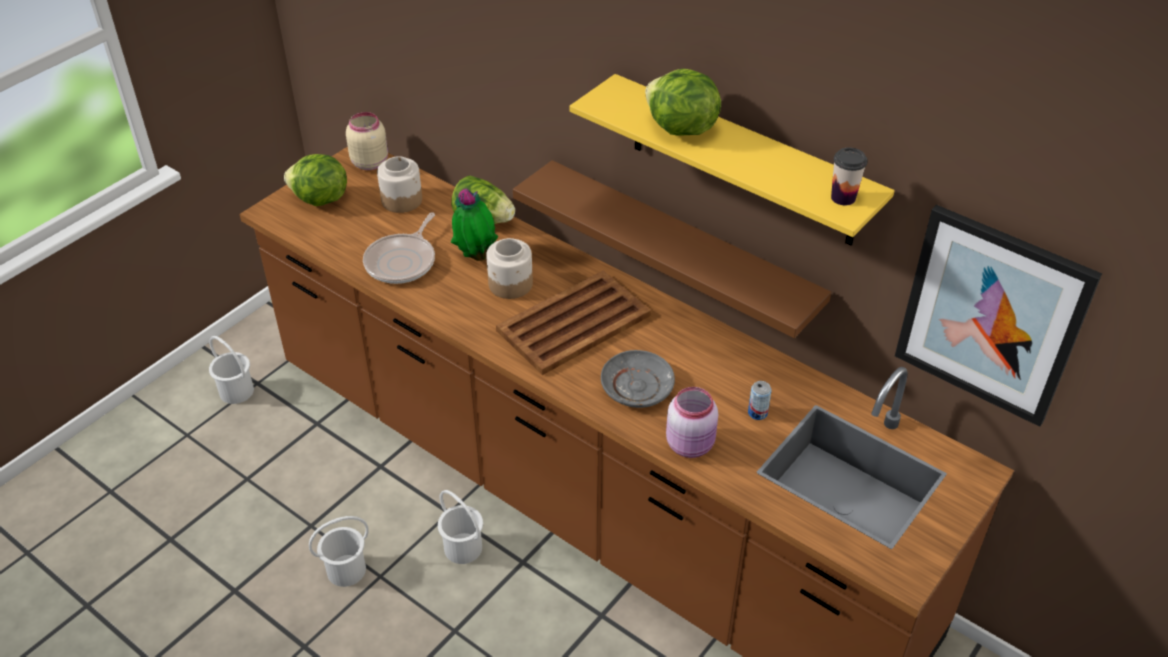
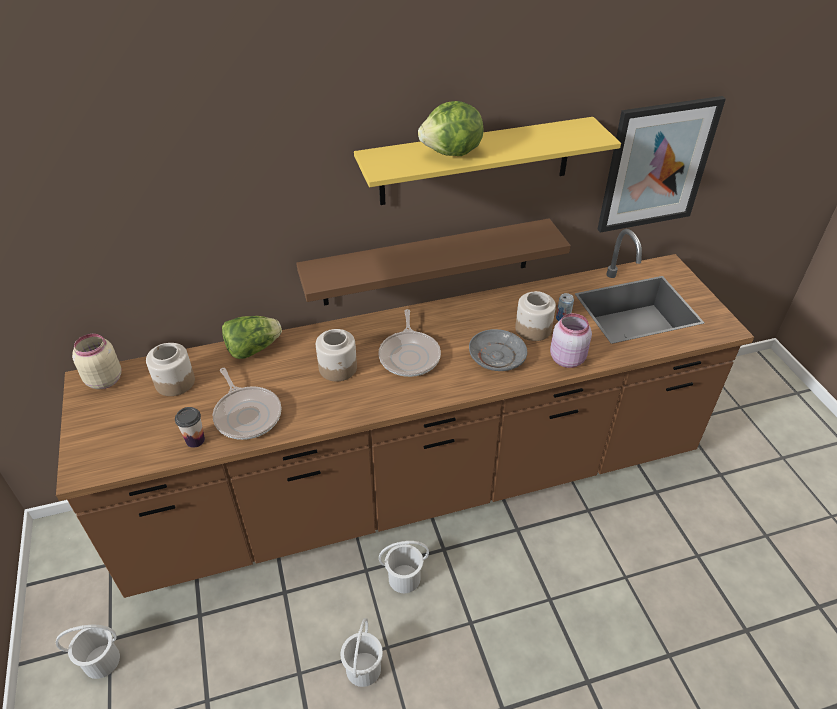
camera: 55 degrees left, 0 degrees up
lettuce [284,154,347,206] -> none
potted plant [451,188,498,261] -> none
brown tray [496,271,651,375] -> frying pan [378,309,441,377]
cup [831,147,867,205] -> cup moved to [175,407,205,448]
none -> jar [515,291,556,341]

